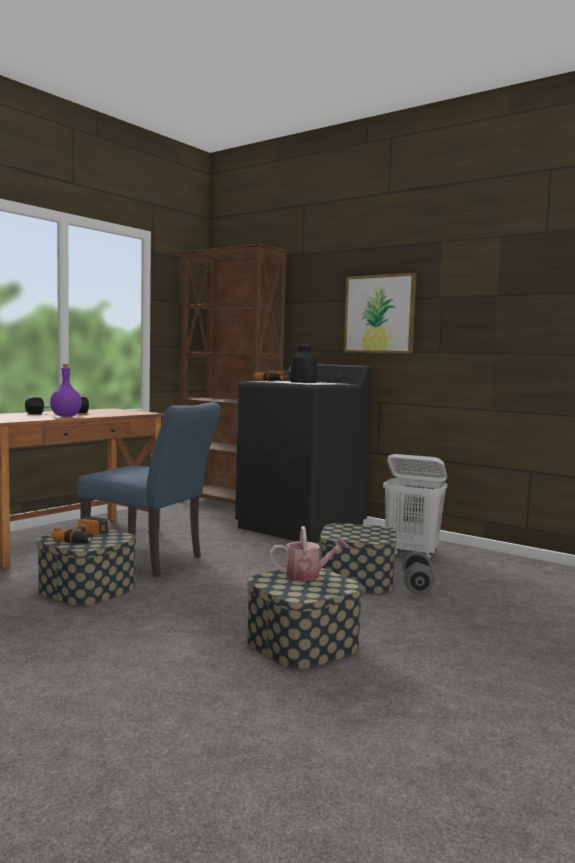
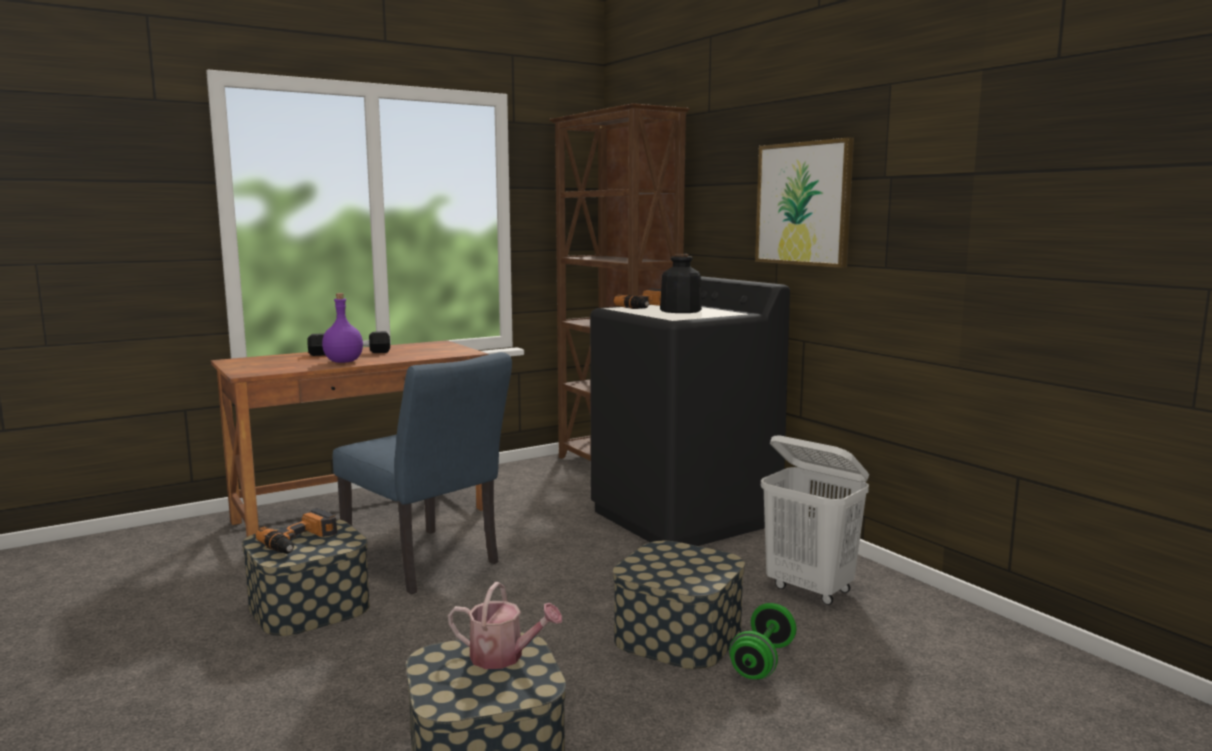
camera: 20 degrees right, 5 degrees up
grey dumbbell [402,552,435,594] -> green dumbbell [729,603,796,679]

